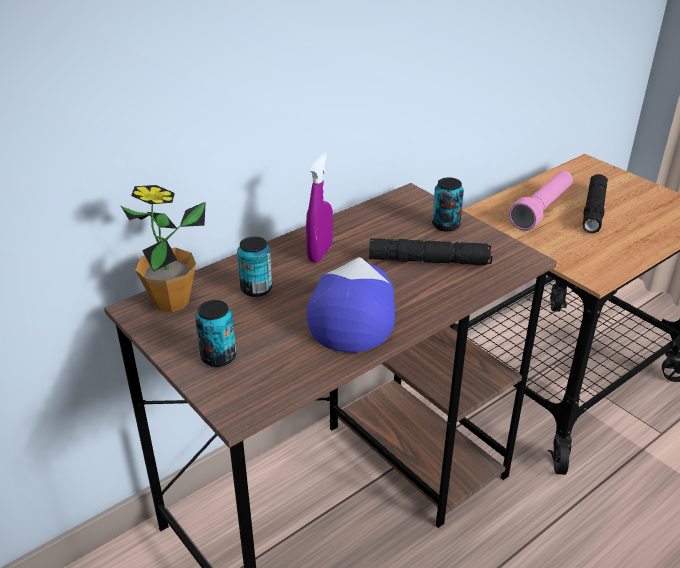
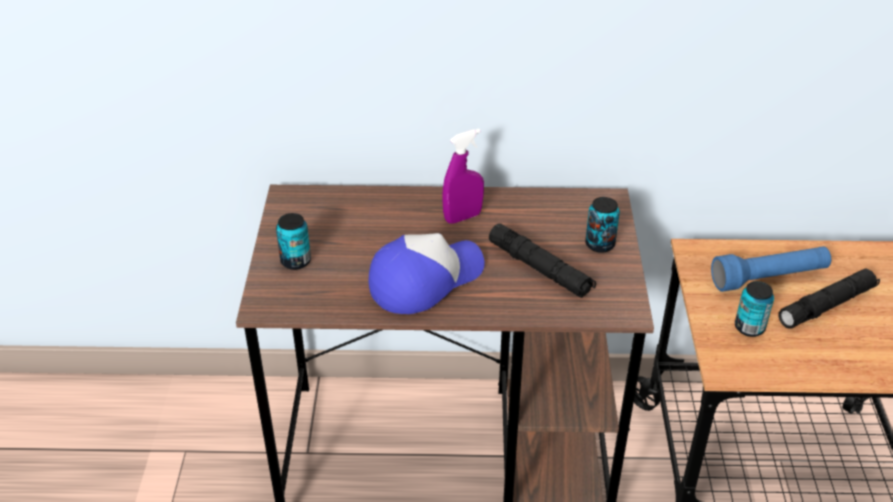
camera: 40 degrees right, 5 degrees up
potted plant [121,185,206,312] -> none
can [237,236,272,297] -> can moved to [735,281,774,337]
pink flashlight [509,171,573,231] -> blue flashlight [711,247,831,292]

